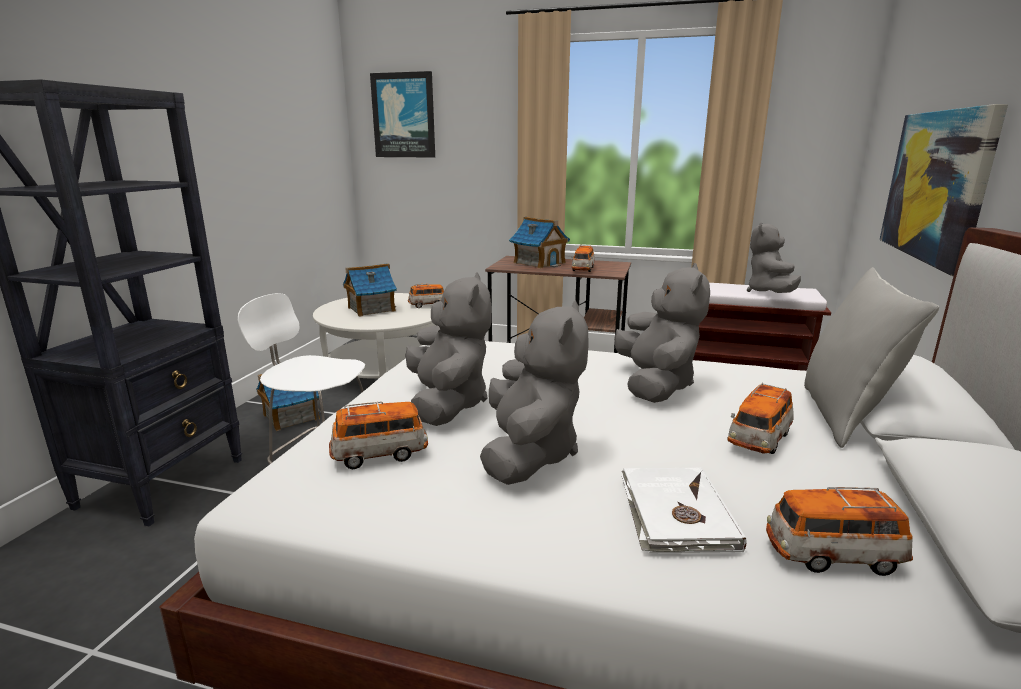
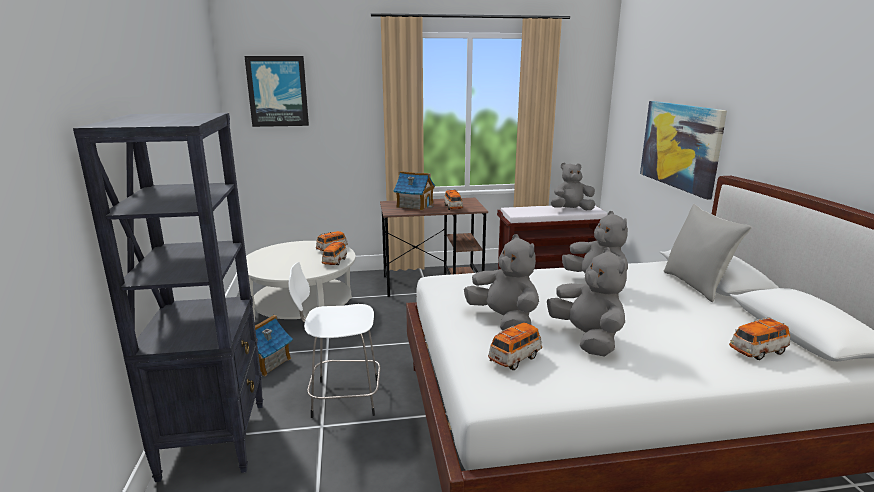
camera: 25 degrees left, 0 degrees up
toy house [343,263,397,317] -> none
white book [622,467,747,553] -> none
toy car [727,382,794,454] -> toy car moved to [322,241,347,265]
grey plush toy [747,222,801,293] -> grey plush toy turned 90 degrees clockwise [551,163,595,210]

